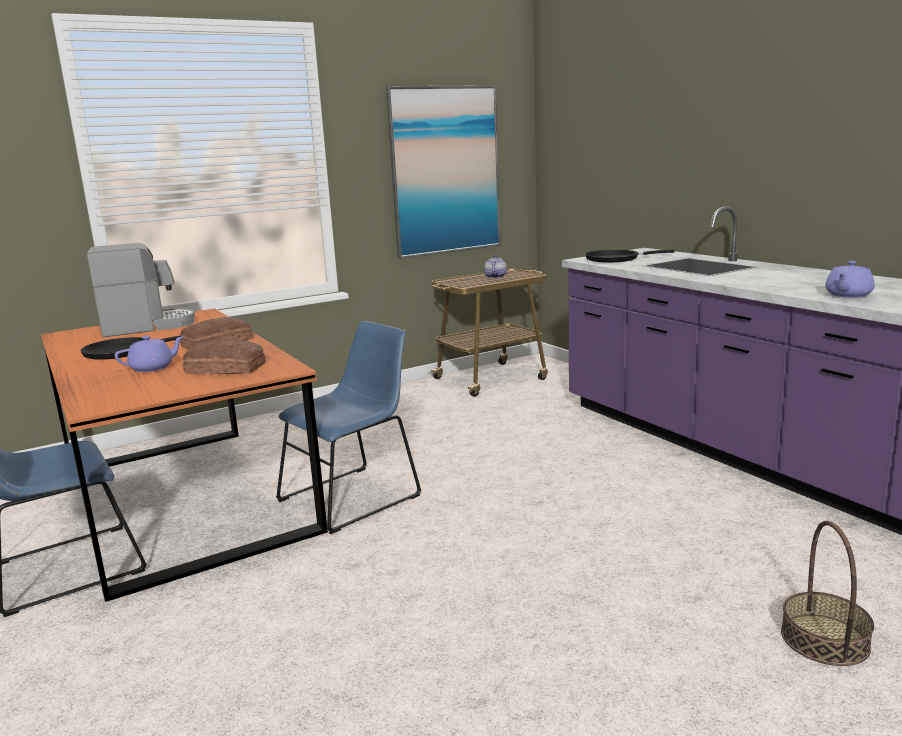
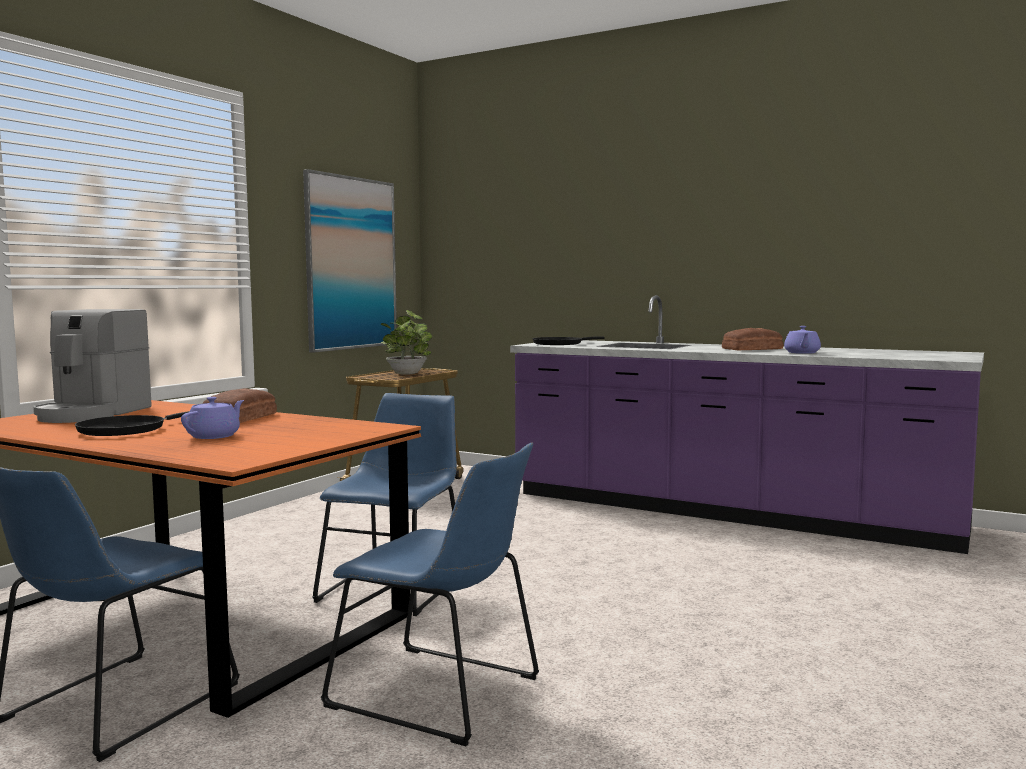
camera: 30 degrees left, 10 degrees down
coffee machine [87,243,195,337] -> coffee machine turned 150 degrees clockwise [33,309,152,423]
bread [183,340,266,374] -> bread moved to [722,328,783,350]
teapot [484,255,507,278] -> potted plant [380,310,432,375]
basket [781,521,874,666] -> none
none -> blue chair [321,442,539,746]

